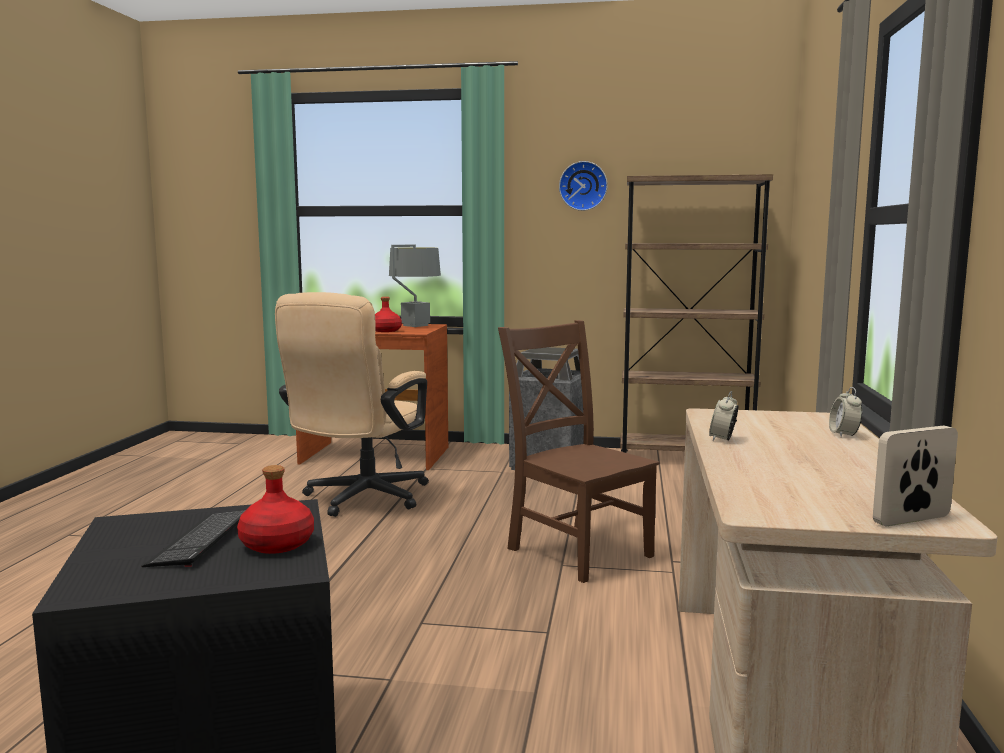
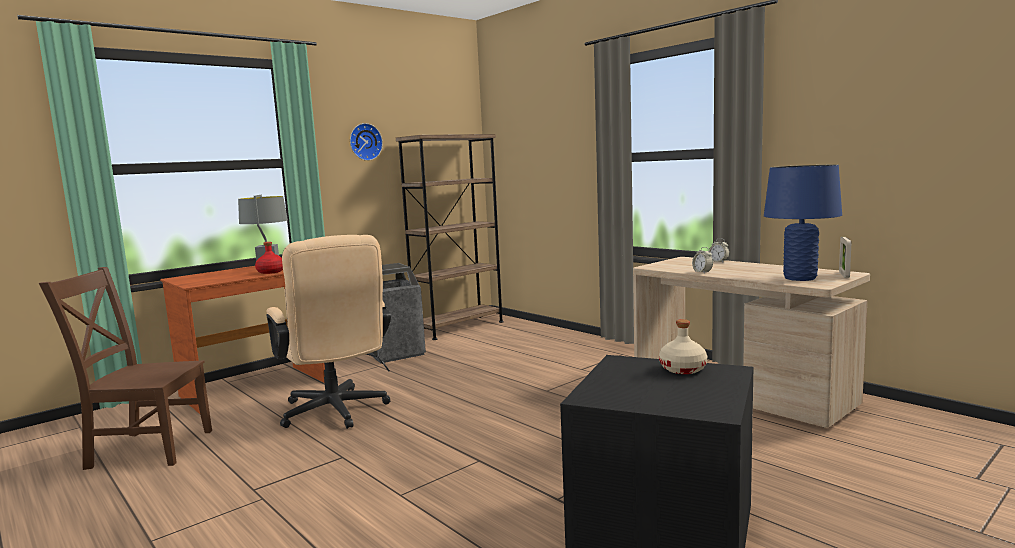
camera: 50 degrees left, 0 degrees up
keyboard [141,510,245,567] -> none
red bottle [237,465,314,554] -> beige bottle [659,319,707,374]
brown chair [498,320,659,583] -> brown chair moved to [39,267,212,470]
none -> blue table lamp [764,165,842,281]

